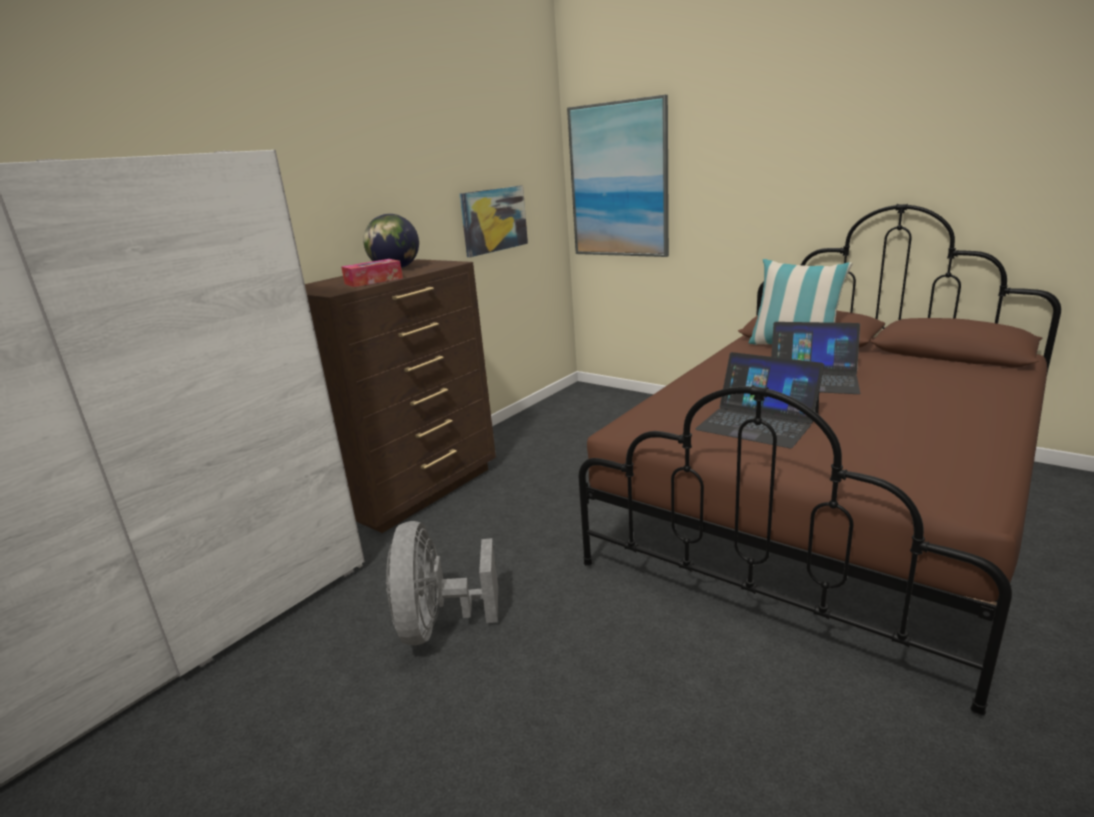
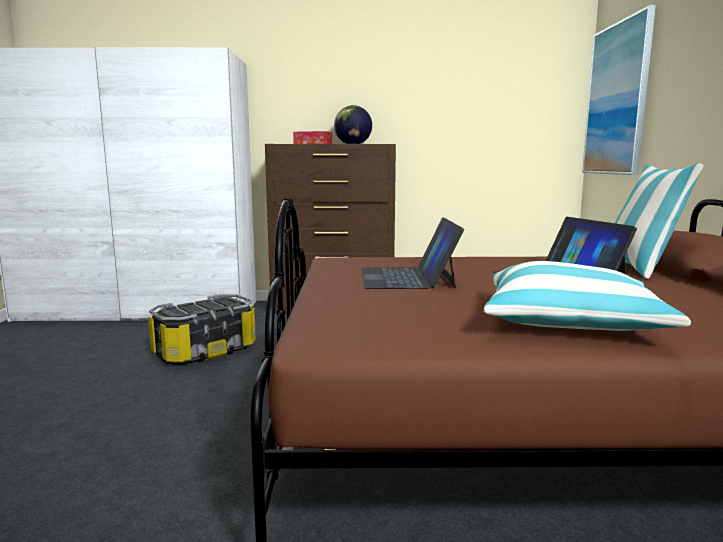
camera: 50 degrees right, 10 degrees down
grey fan [386,521,498,645] -> storage box [148,294,256,365]
picture [460,185,528,257] -> none
none -> pillow [484,261,691,331]

